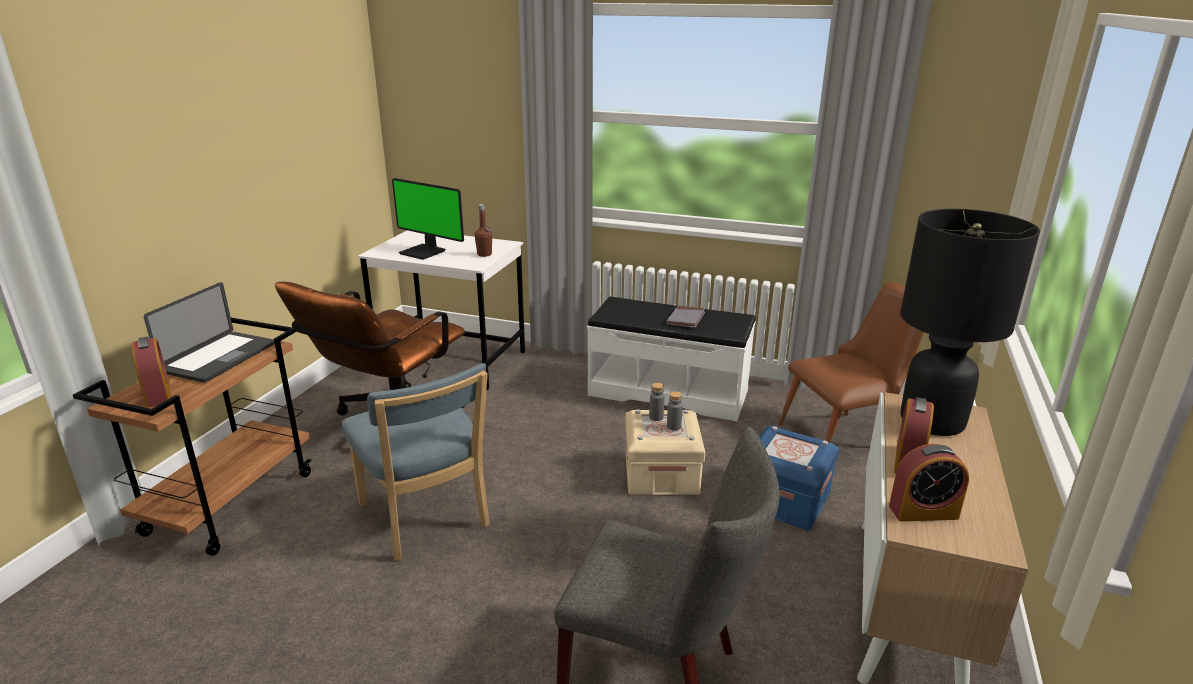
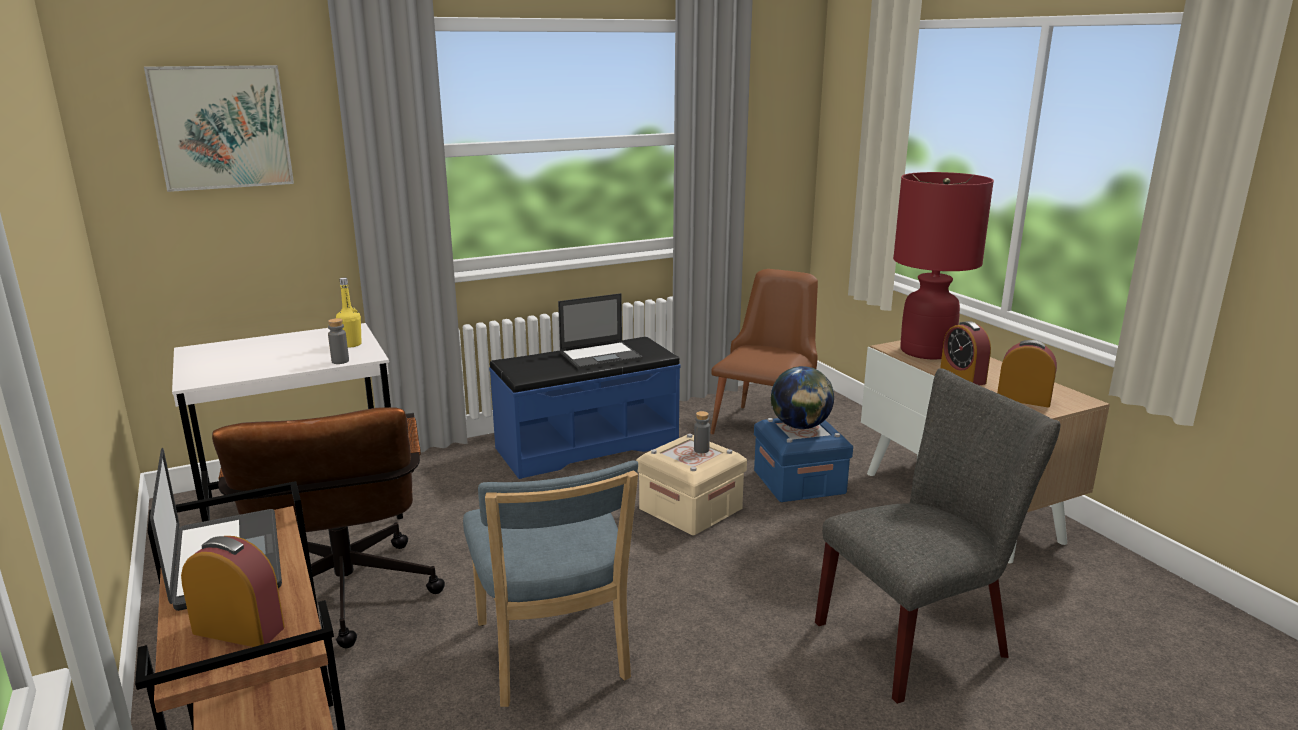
camera: 45 degrees left, 5 degrees down
blue chair [342,363,490,561] -> blue chair turned 60 degrees clockwise [463,460,638,707]
monitor [392,178,464,260] -> none
brown bottle [474,204,492,257] -> yellow bottle [336,278,361,347]
white bench [587,296,756,422] -> blue bench [489,337,681,479]
grey bottle [649,383,665,421] -> grey bottle moved to [328,318,349,364]
grey book [666,306,705,328] -> laptop [558,293,643,370]
alarm clock [889,444,969,522] -> alarm clock turned 105 degrees counterclockwise [997,340,1057,407]
black table lamp [900,209,1040,436] -> red table lamp [893,172,994,359]
none -> picture [144,65,294,192]
none -> globe [771,366,834,429]

